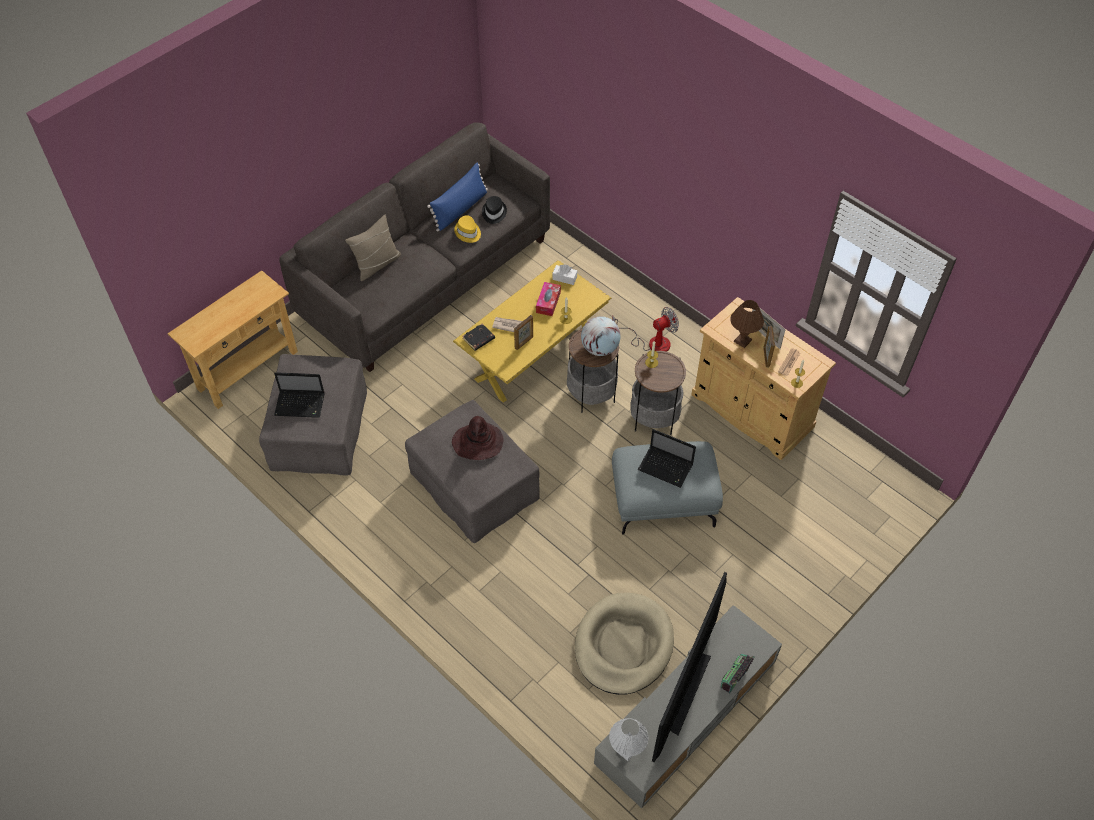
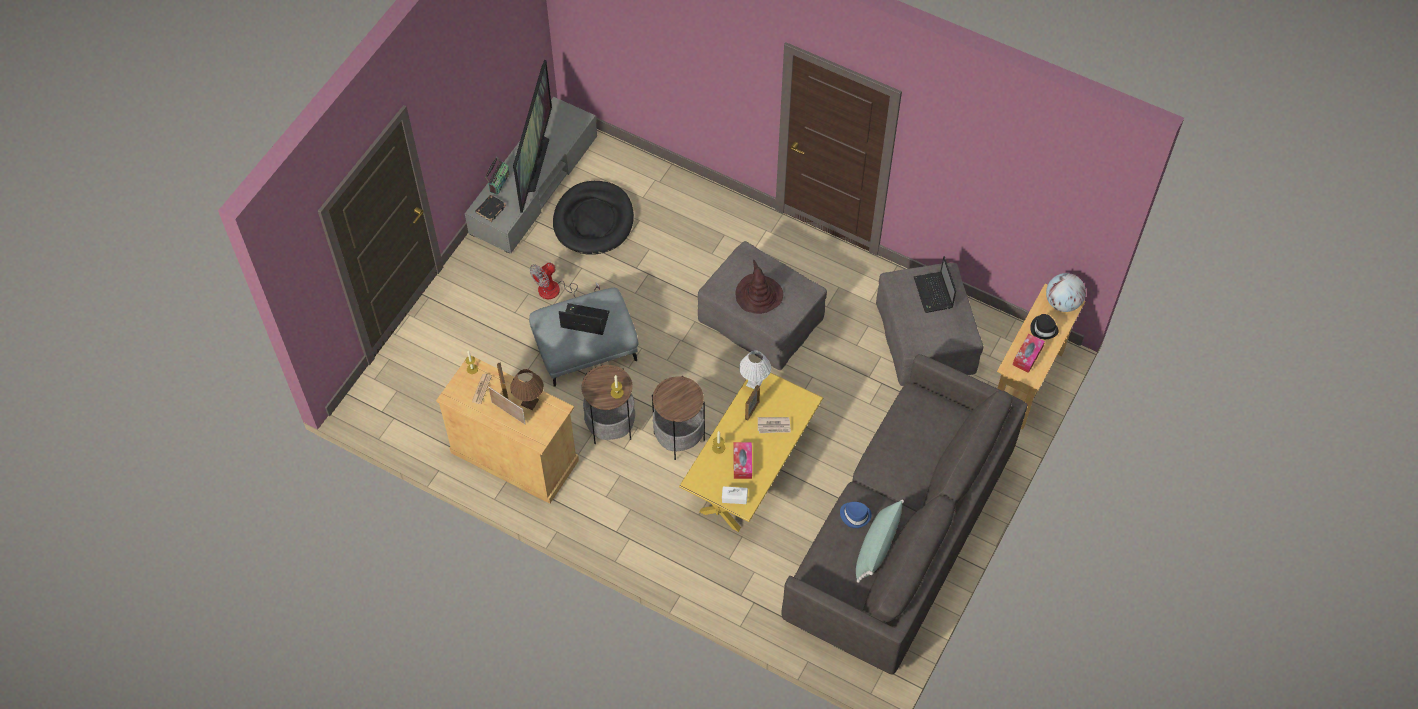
camera: 165 degrees right, 5 degrees up
laptop [274,372,325,418] -> laptop turned 90 degrees counterclockwise [914,256,956,313]
beige pillow [345,215,401,281] -> none
blue pillow [427,163,488,232] -> green pillow [856,499,904,583]
yellow hat [454,215,481,243] -> blue hat [840,502,872,528]
black book [462,324,495,351] -> black book moved to [476,195,506,222]
black hat [482,196,507,224] -> black hat moved to [1030,314,1059,339]
beige dog bed [575,593,674,695] -> black dog bed [553,181,634,255]
globe [581,316,621,356] -> globe moved to [1046,273,1086,312]
white table lamp [609,718,648,761] -> white table lamp moved to [739,350,771,389]
fan [612,307,679,352] -> fan moved to [529,262,600,299]
none -> tissue box [1012,334,1045,373]

